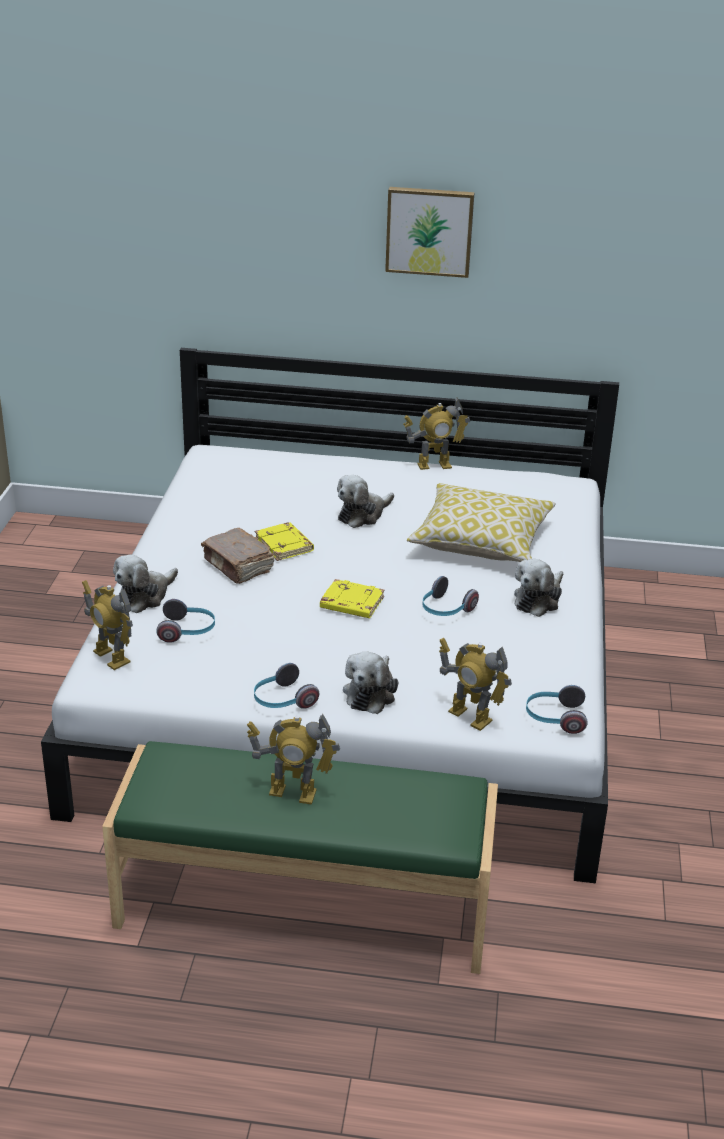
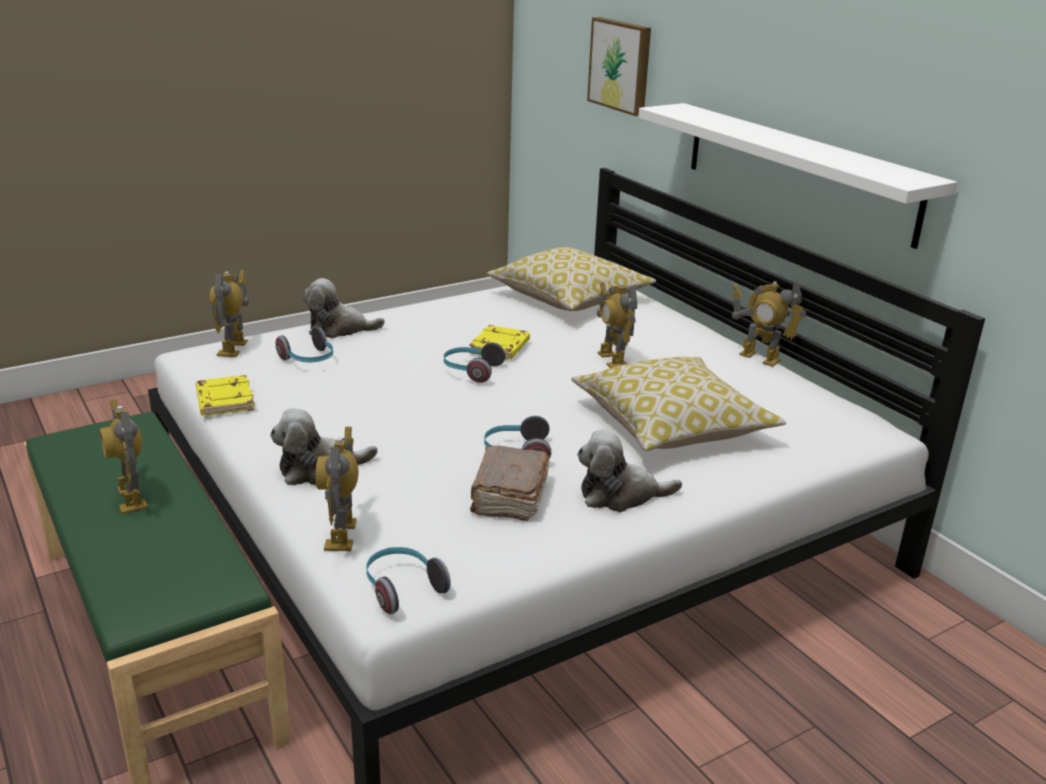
camera: 50 degrees right, 5 degrees down
brown book [201,528,274,584] -> brown book moved to [470,445,550,521]
headphones [254,663,319,709] -> headphones moved to [444,342,506,383]
yellow book [320,579,384,618] -> yellow book moved to [196,375,254,416]
plush toy [337,475,394,528] -> toy robot [597,282,637,368]
picture [385,187,474,278] -> picture moved to [587,17,651,116]
none -> pillow [486,247,656,311]
none -> white shelf [638,103,957,249]

